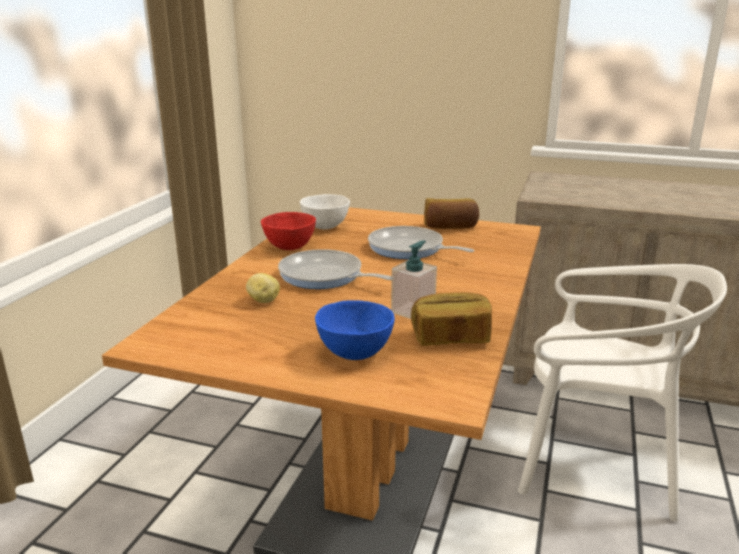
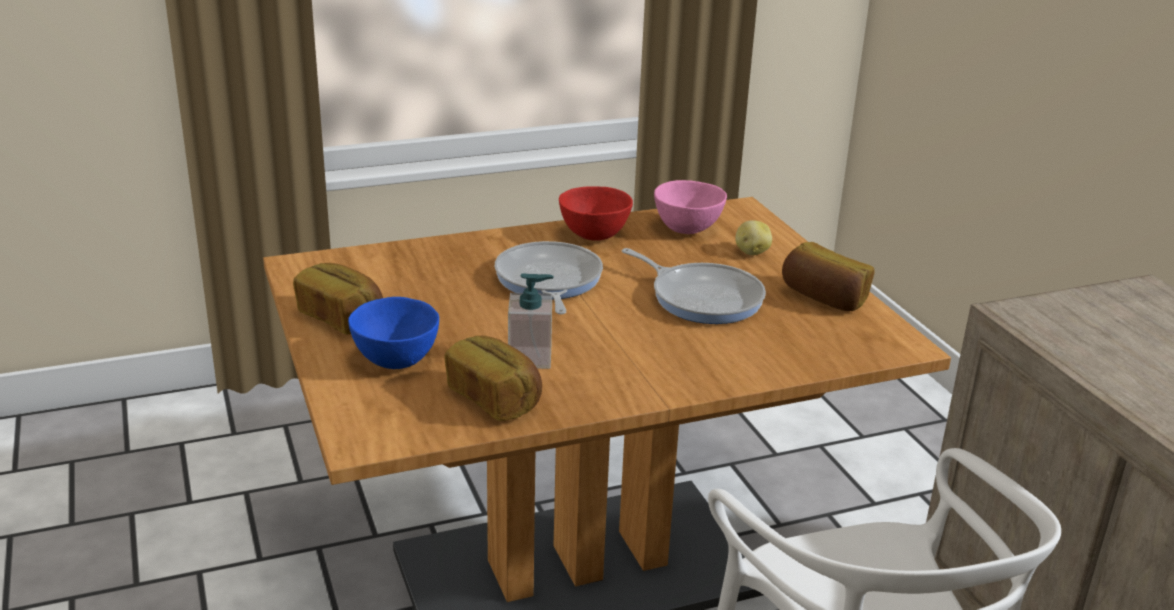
camera: 50 degrees right, 5 degrees up
potato [246,273,280,303] -> potato moved to [735,220,772,255]
white bowl [300,194,350,229] -> pink bowl [654,180,727,234]
frying pan [368,226,474,259] -> frying pan turned 135 degrees clockwise [622,248,766,324]
none -> bread [293,263,383,335]

